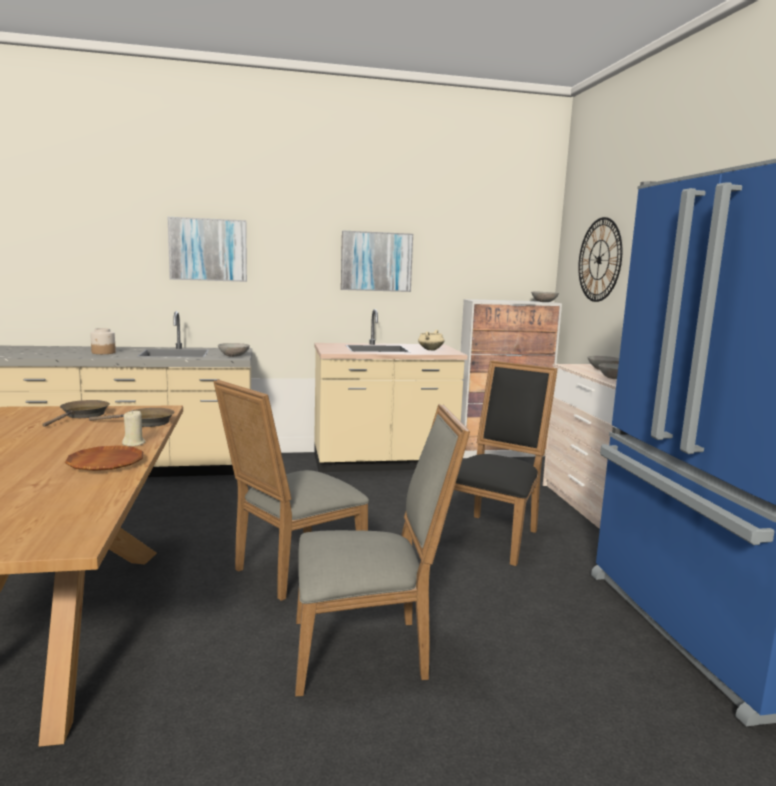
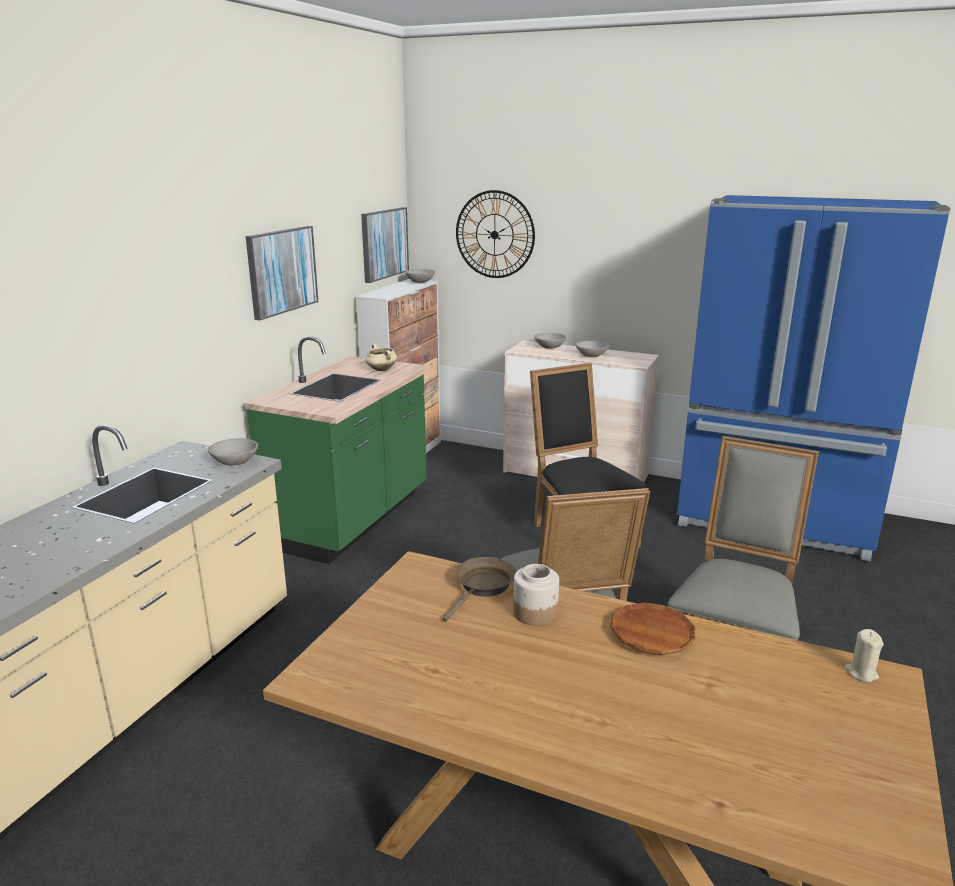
camera: 55 degrees left, 10 degrees up
brown frying pan [42,400,110,427] -> none
jar [90,328,116,354] -> jar moved to [513,564,559,626]
beige candle [122,410,145,446] -> beige candle moved to [845,629,884,682]
picture [168,217,247,282] -> picture moved to [361,207,409,283]
beige counter [314,309,468,472] -> green counter [245,336,430,564]

